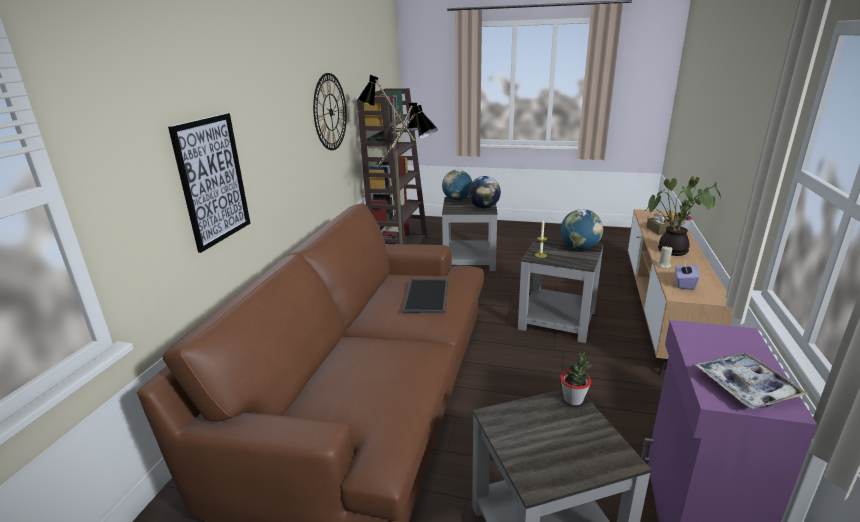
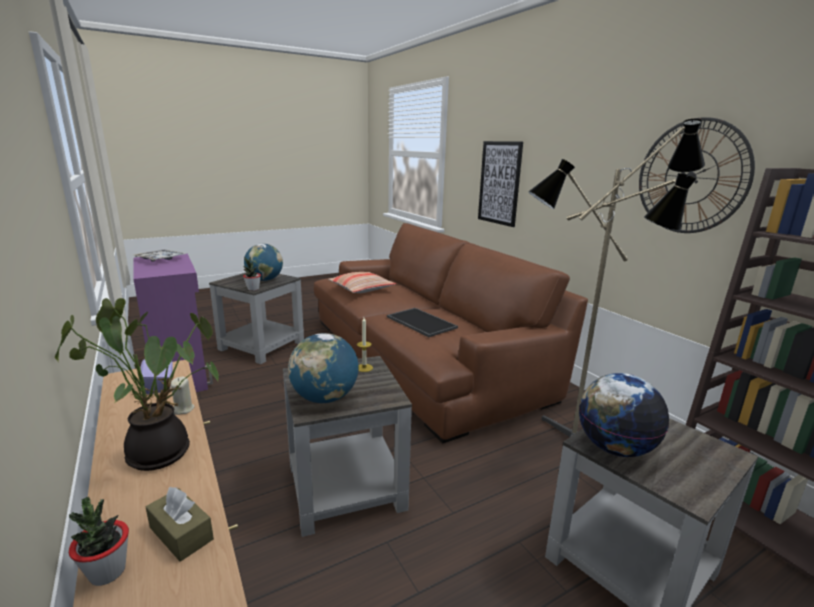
camera: 135 degrees right, 5 degrees down
globe [442,170,472,201] -> globe moved to [244,244,283,281]
none -> pillow [328,272,396,293]

